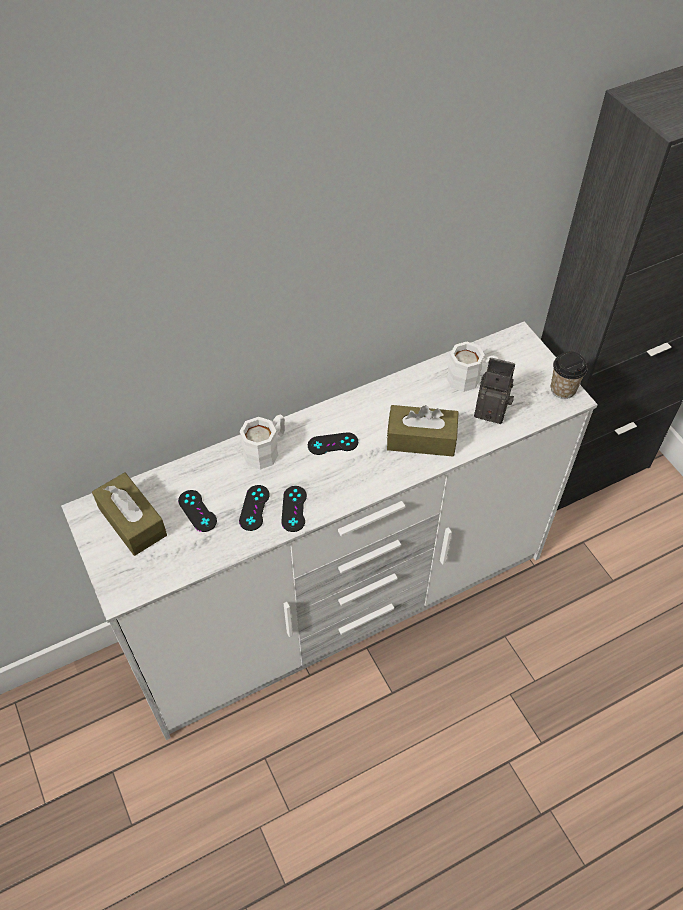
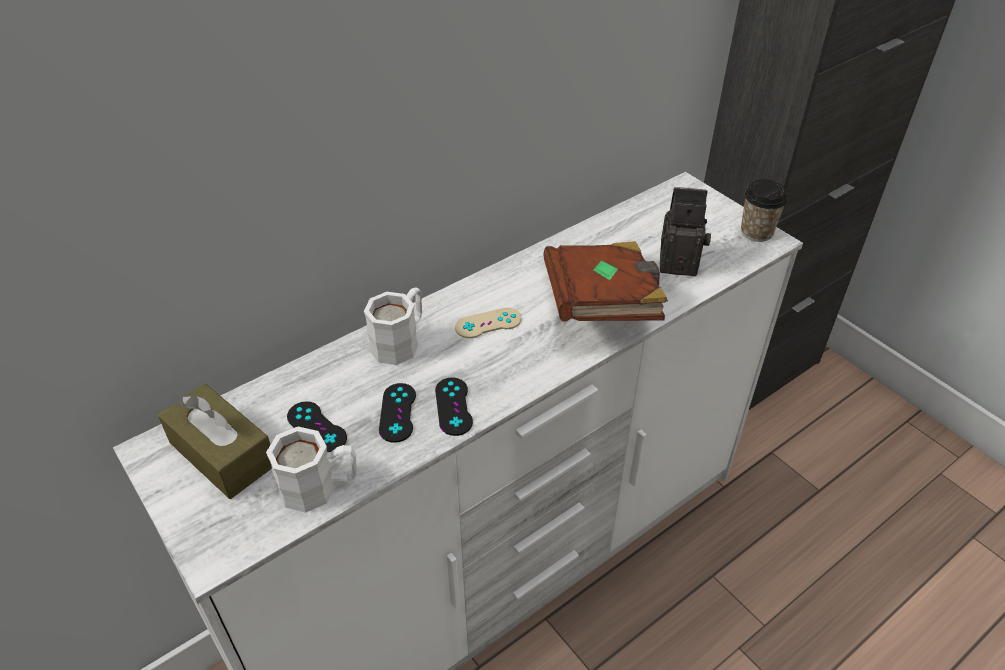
camera: 10 degrees left, 10 degrees down
black game controller [308,432,358,455] -> beige game controller [455,308,522,338]
brown tissue box [387,405,458,456] -> brown book [543,241,668,322]
white mug [446,342,498,392] -> white mug moved to [266,427,357,513]

